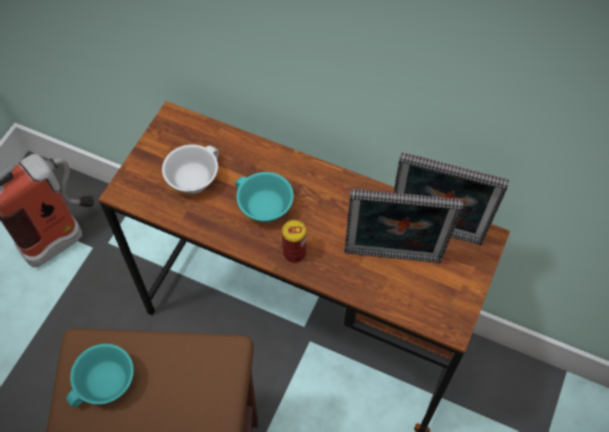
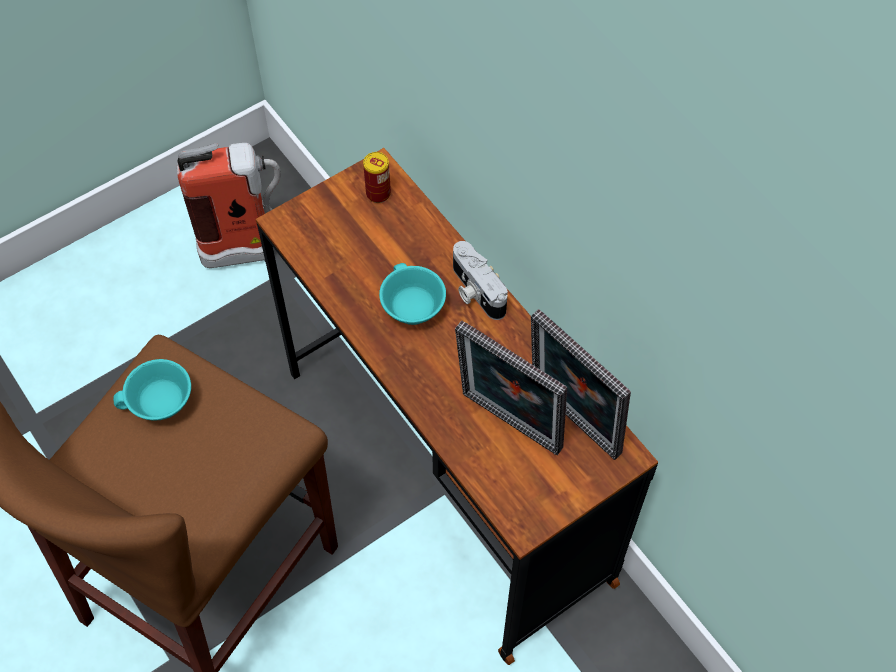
camera: 30 degrees right, 0 degrees up
white cup [162,144,219,194] -> none
can [282,220,306,263] -> can moved to [363,152,391,203]
none -> camera [453,241,508,320]

